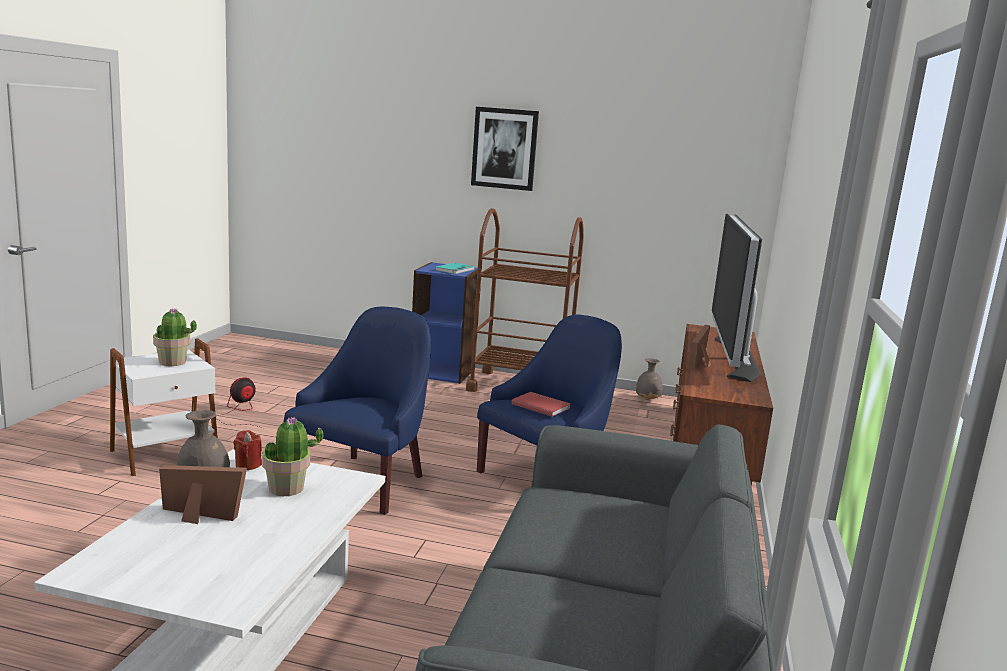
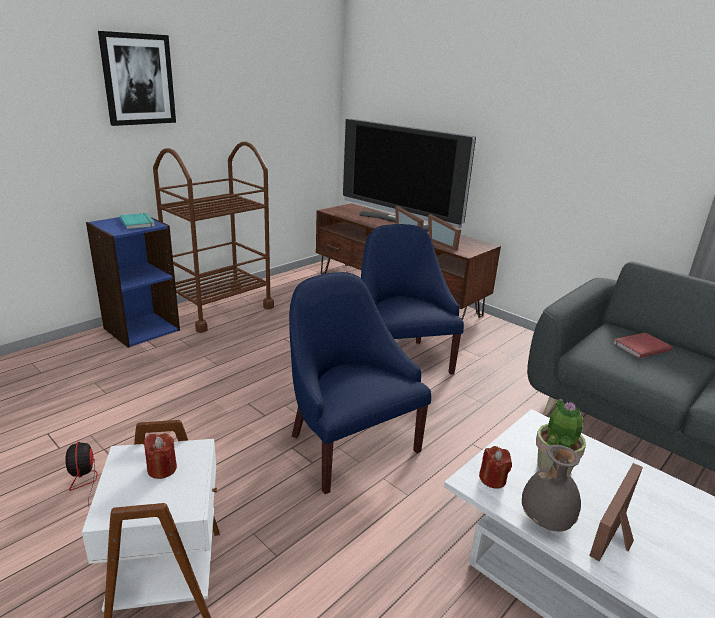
camera: 60 degrees left, 10 degrees up
potted plant [153,308,197,366] -> red candle [143,433,177,479]
red book [512,392,570,417] -> red book moved to [613,332,673,358]
grey vase [636,358,663,400] -> none
none -> picture frame [428,214,461,250]

